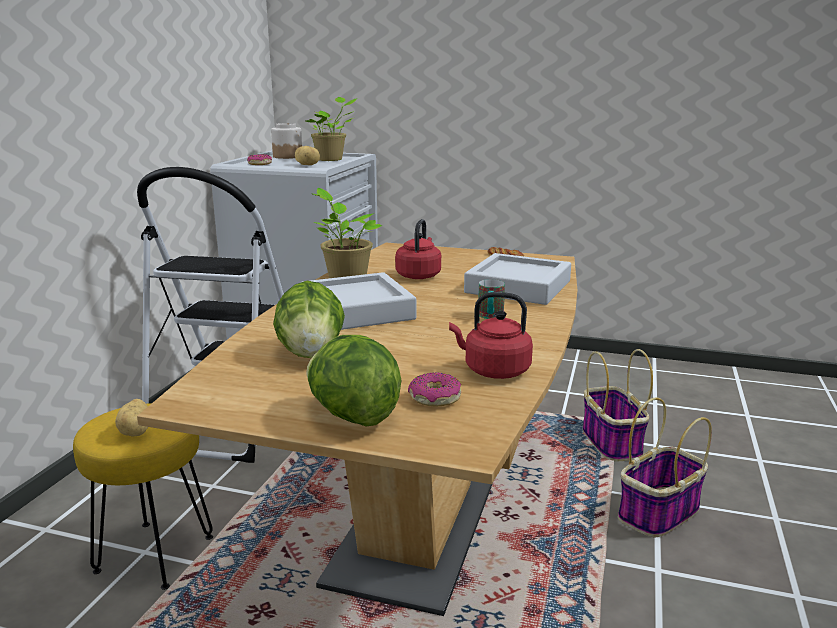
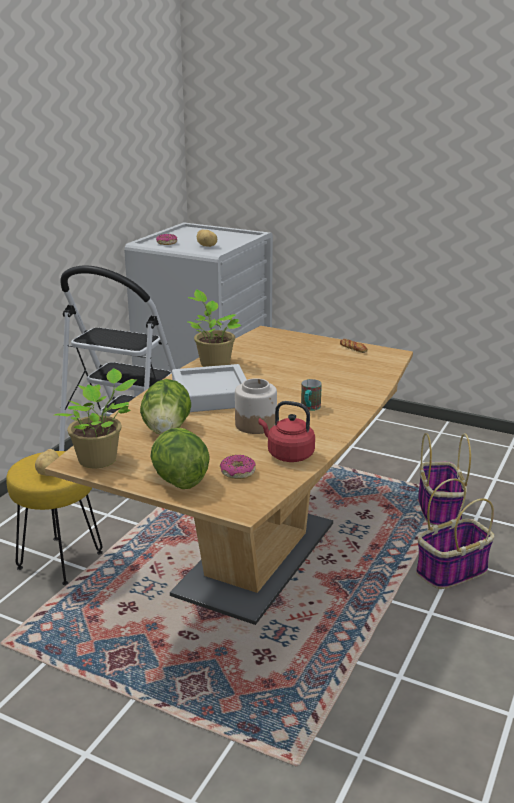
camera: 10 degrees right, 5 degrees up
jar [271,123,302,159] -> jar moved to [235,378,277,434]
potted plant [305,97,358,161] -> potted plant moved to [55,368,136,468]
red kettle [395,219,441,279] -> none
grey tray [464,253,571,305] -> none

